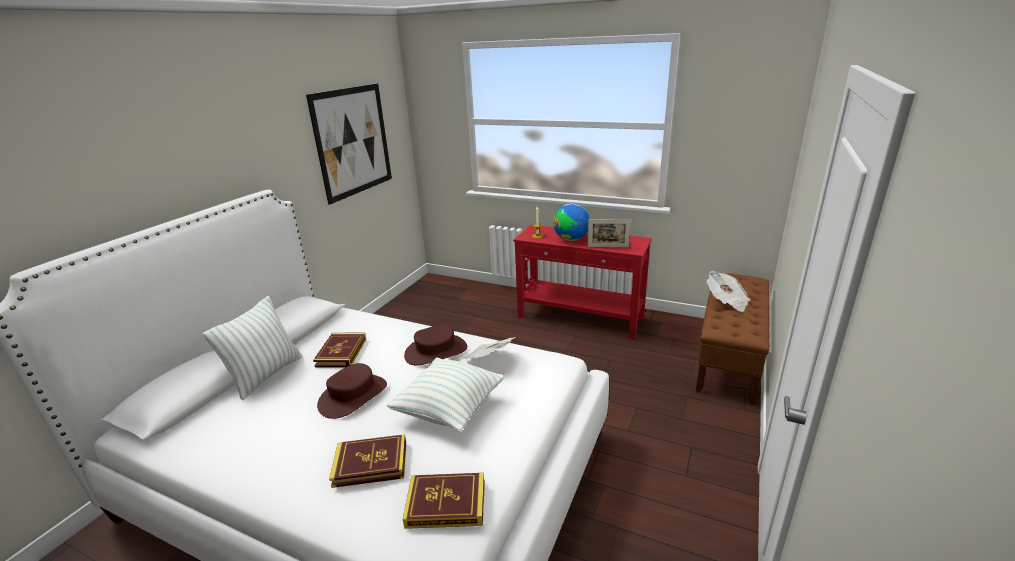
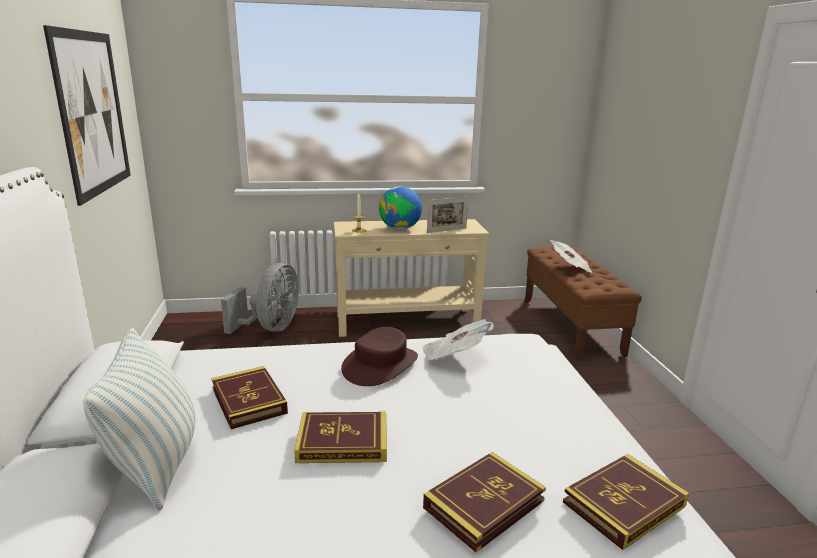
camera: 35 degrees left, 5 degrees down
brown hat [317,363,387,419] -> book [294,412,387,463]
pillow [387,358,504,432] -> none
red console table [513,225,652,340] -> beige console table [334,219,489,337]
none -> grey fan [221,263,299,334]

